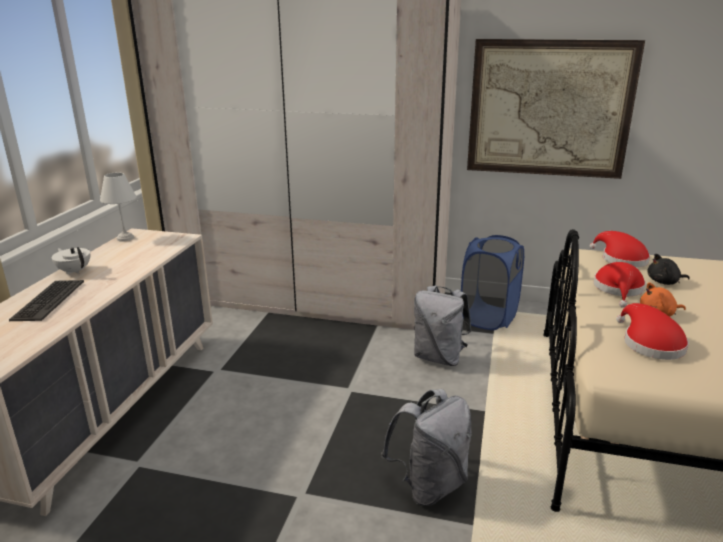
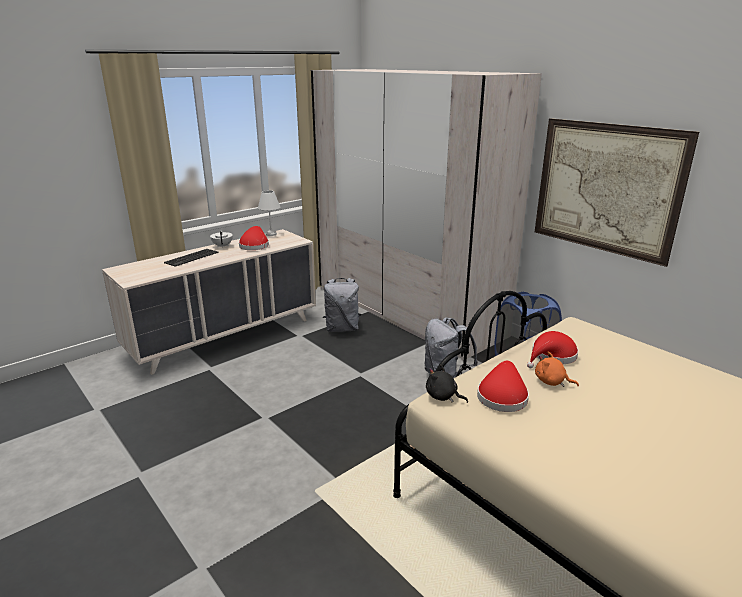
camera: 35 degrees right, 0 degrees up
grey backpack [381,389,472,506] -> grey backpack moved to [323,278,361,332]
red hat [590,231,650,268] -> red hat moved to [239,226,269,250]
black plush toy [647,254,690,285] -> black plush toy moved to [426,364,468,403]

